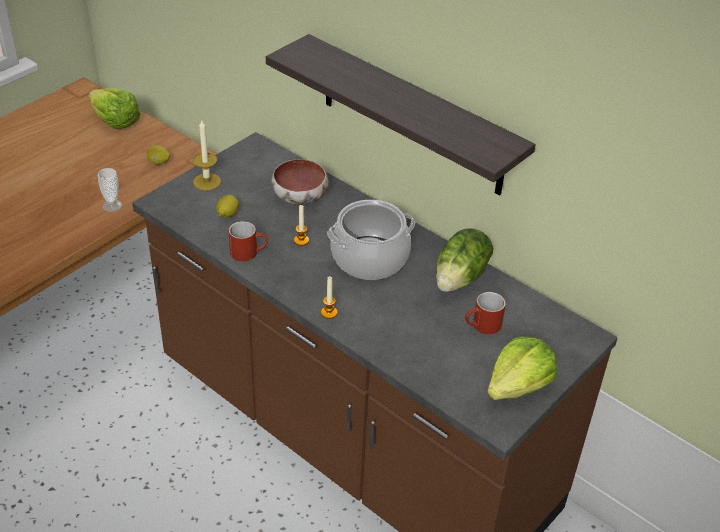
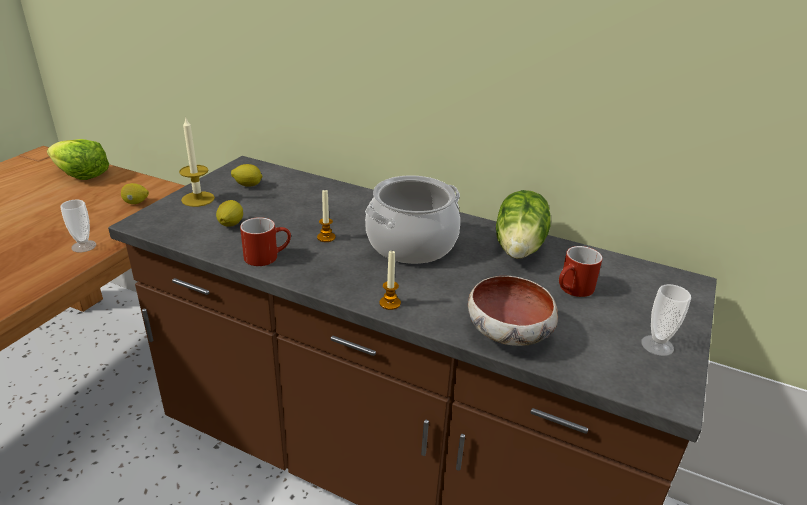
camera: 15 degrees left, 10 degrees down
shelf [266,34,536,195] -> none
bowl [271,159,329,205] -> bowl moved to [468,276,558,346]
lettuce [487,336,557,400] -> cup [641,284,691,356]
none -> lemon [231,164,263,187]

